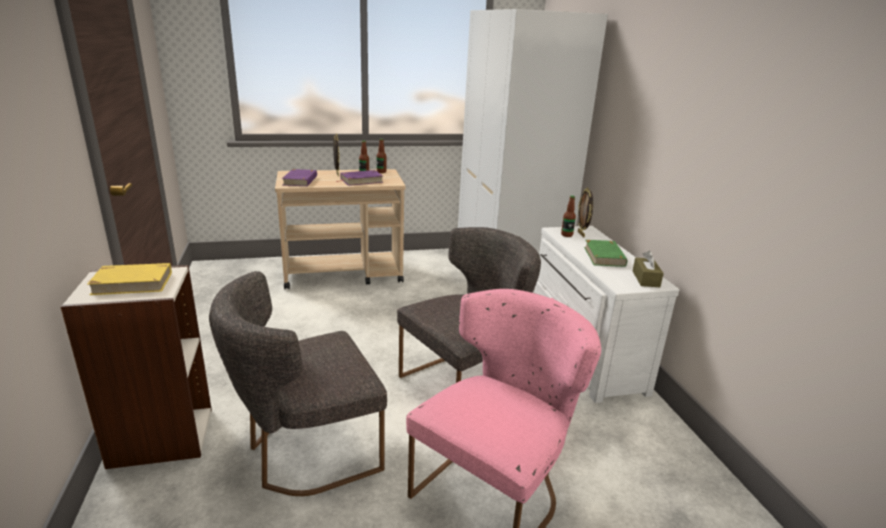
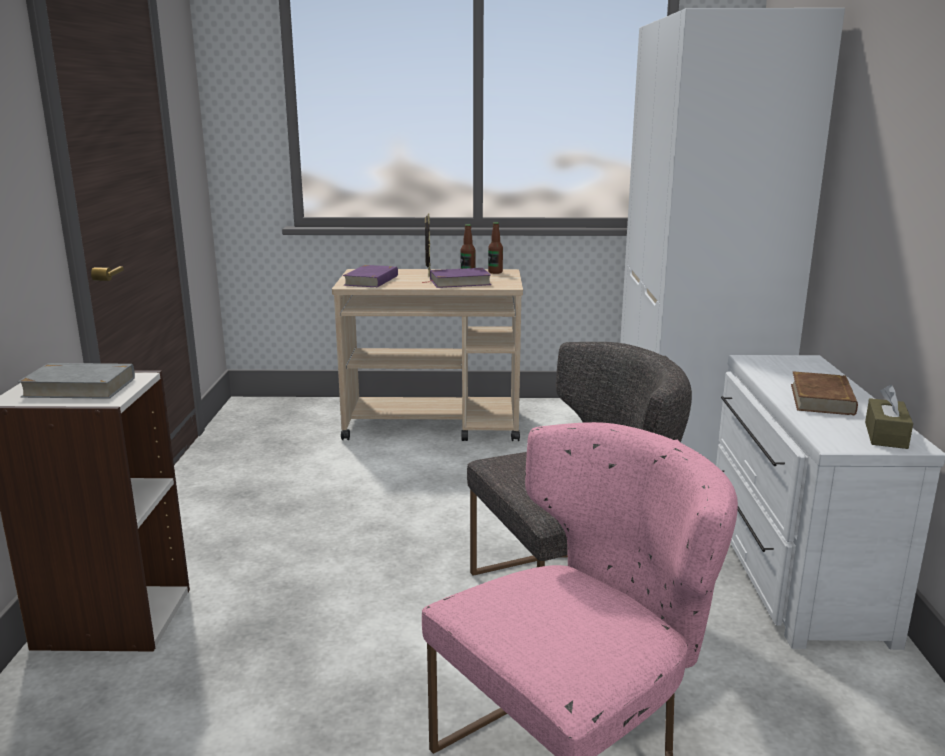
camera: 15 degrees right, 5 degrees down
yellow book [87,263,172,295] -> grey book [18,363,135,399]
grey chair [209,271,387,496] -> none
bottle [561,196,576,237] -> none
picture frame [578,188,593,238] -> none
green book [584,240,627,267] -> brown book [791,371,858,415]

